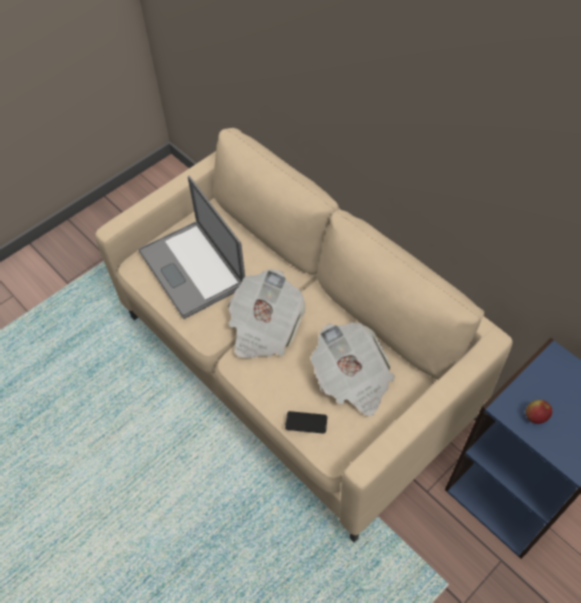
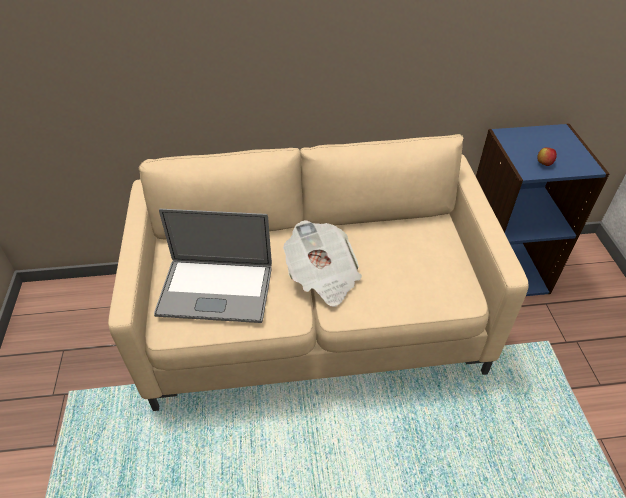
camera: 55 degrees left, 10 degrees down
phone [285,411,327,434] -> none
newspaper [311,322,395,417] -> none

